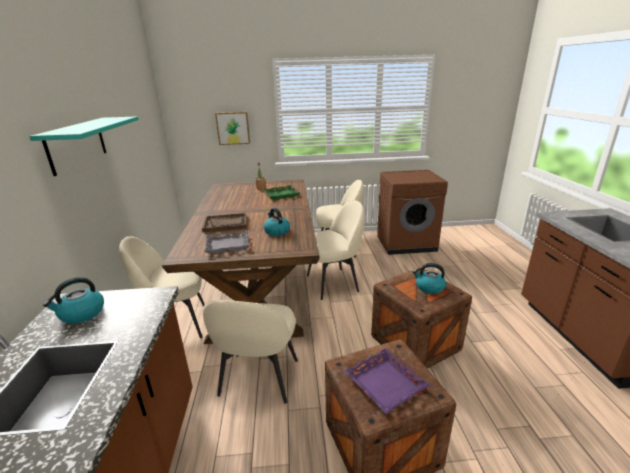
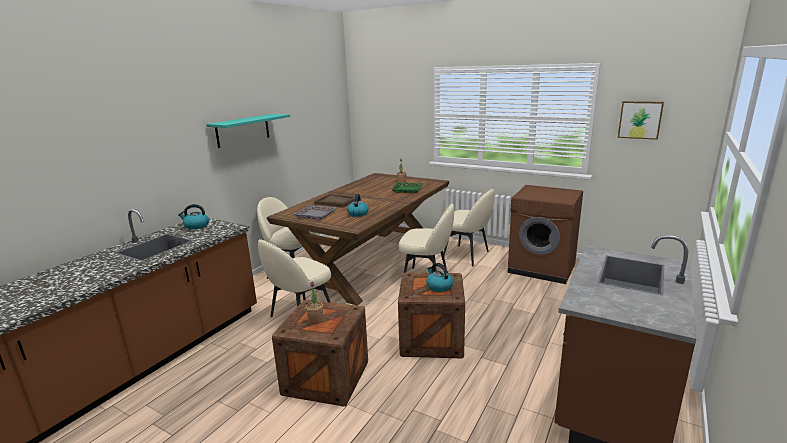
camera: 35 degrees right, 5 degrees down
picture [215,112,250,145] -> picture moved to [618,101,664,140]
purple tray [344,348,430,414] -> potted plant [306,282,323,324]

